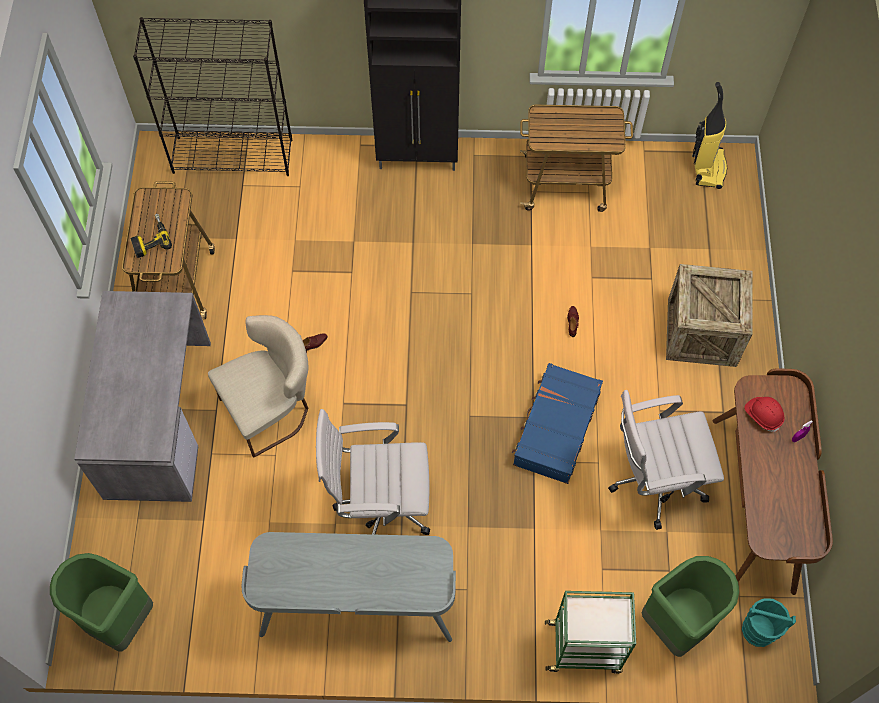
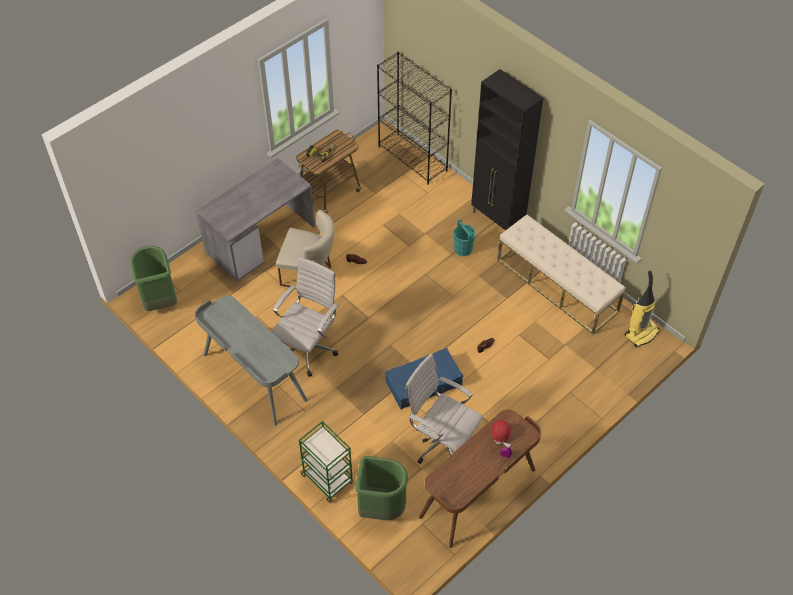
camera: 45 degrees right, 10 degrees down
white office chair [316,409,430,535] -> white office chair turned 75 degrees clockwise [272,257,339,377]
cart [520,105,633,212] -> beige bench [497,215,626,334]
crate [666,264,752,367] -> none
turquoise bucket [742,598,796,647] -> turquoise bucket moved to [454,219,476,256]

